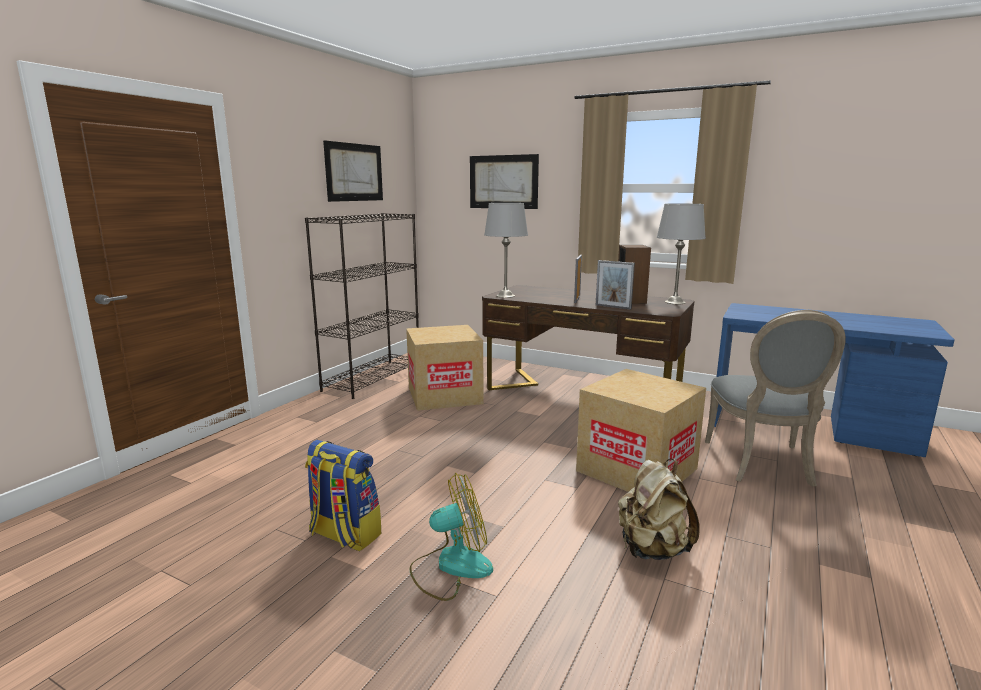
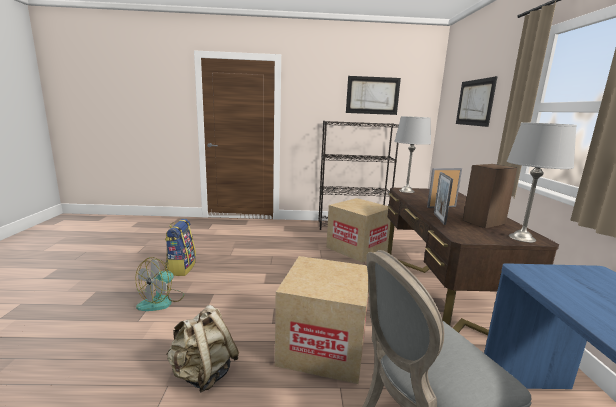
camera: 60 degrees right, 0 degrees up
fan [409,473,493,601] -> fan turned 75 degrees clockwise [136,257,184,311]

